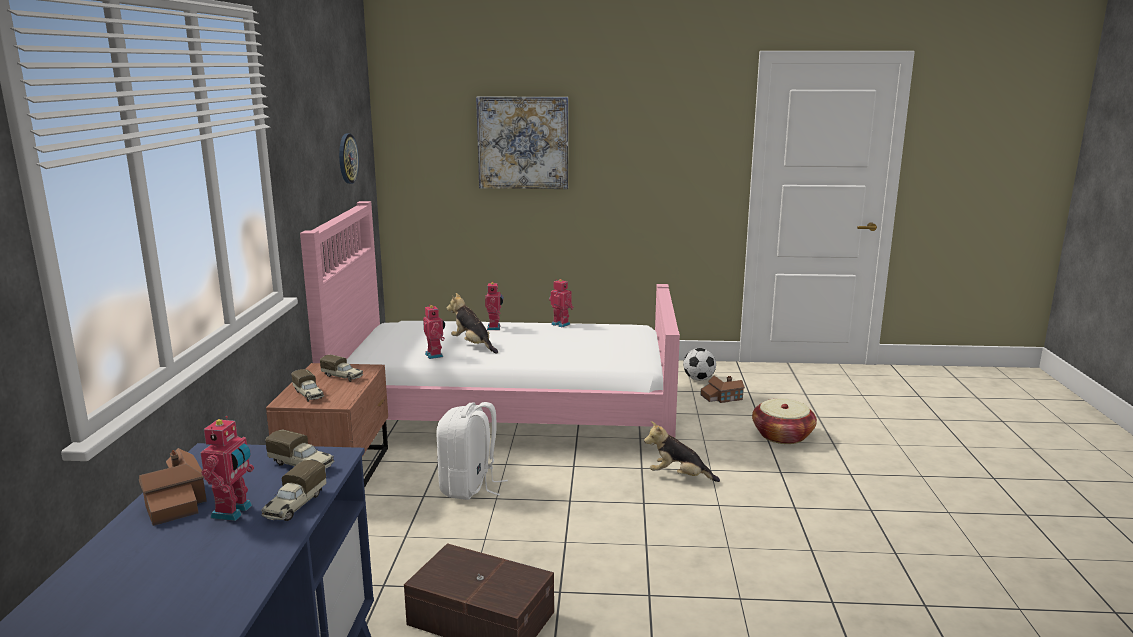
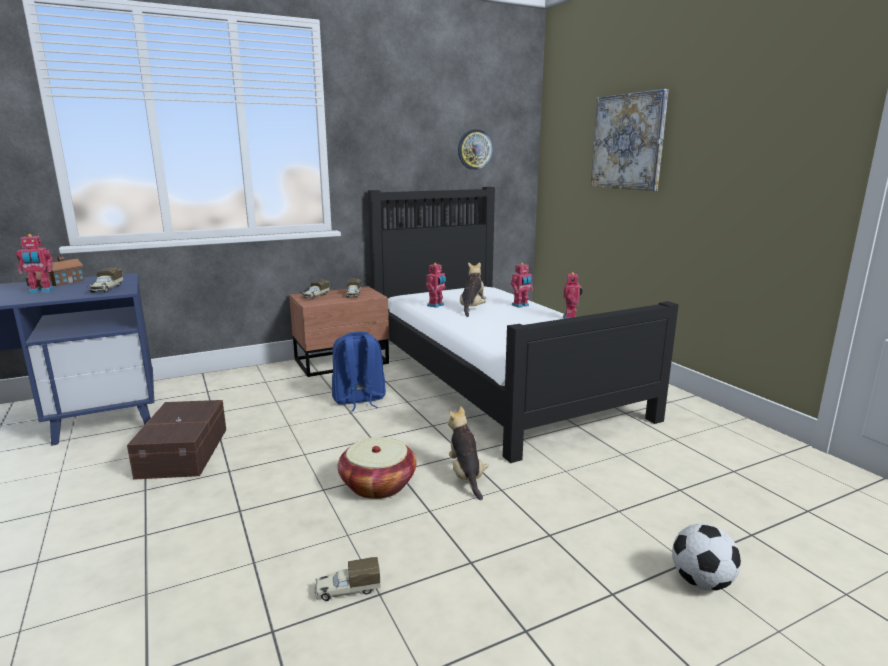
camera: 60 degrees right, 0 degrees up
toy truck [261,460,327,521] -> toy truck moved to [314,557,381,601]
pink bed [300,201,680,438] -> black bed [368,187,679,463]
white backpack [437,402,508,500] -> blue backpack [332,332,386,411]
football [683,348,716,381] -> football moved to [672,524,741,591]
toy house [700,376,745,403] -> none
basket [752,398,817,444] -> basket moved to [338,437,416,499]

